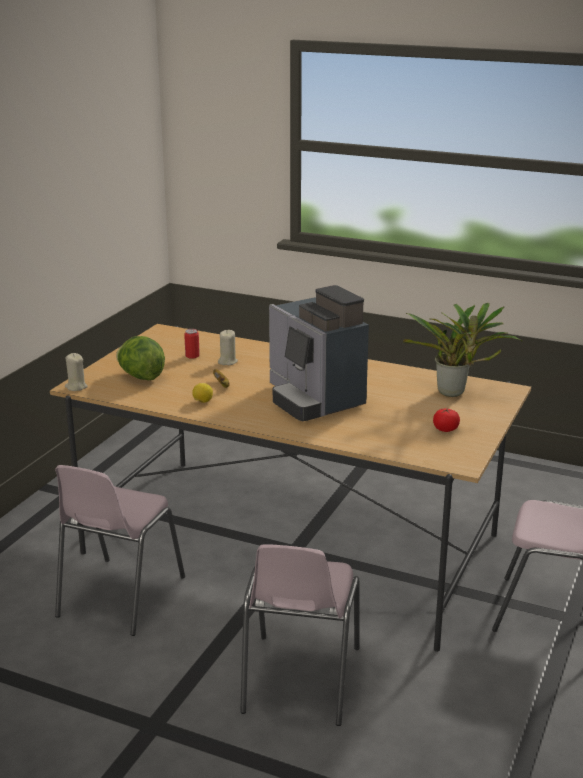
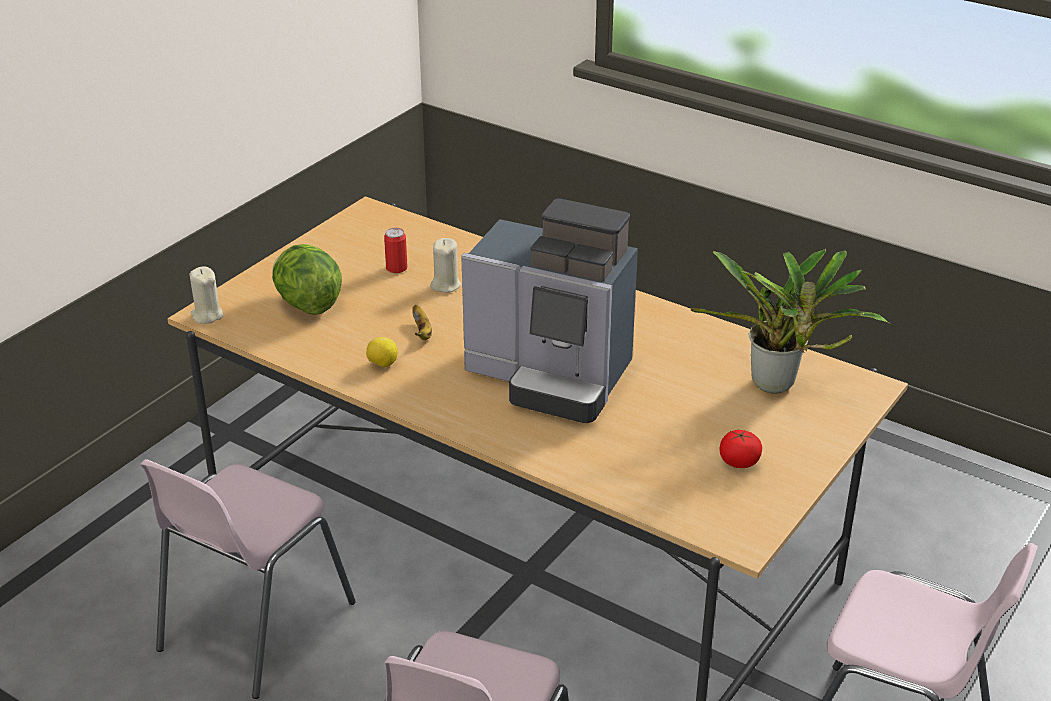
camera: 10 degrees right, 10 degrees up
coffee machine [269,285,369,421] -> coffee machine turned 45 degrees counterclockwise [461,198,638,423]

